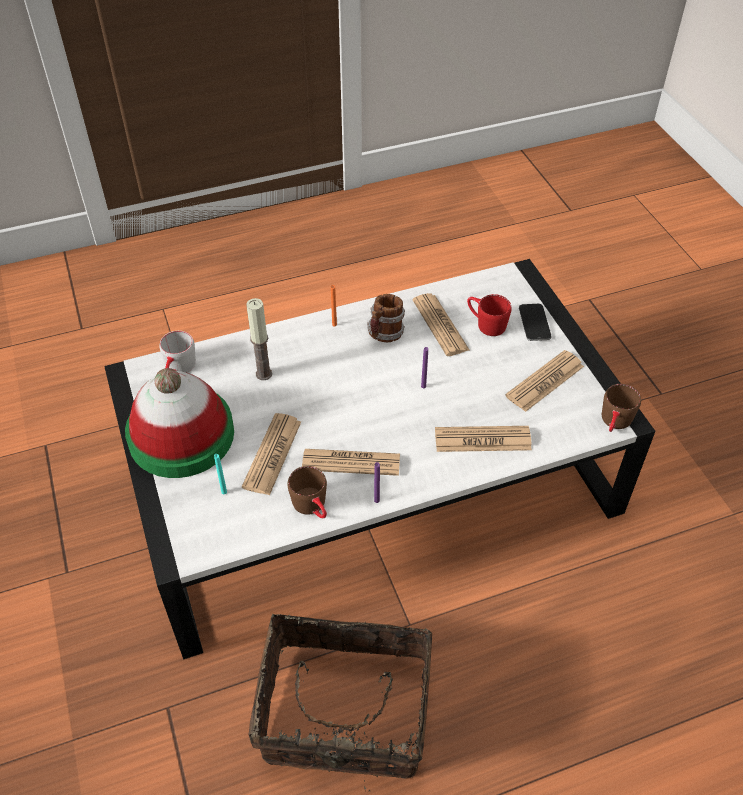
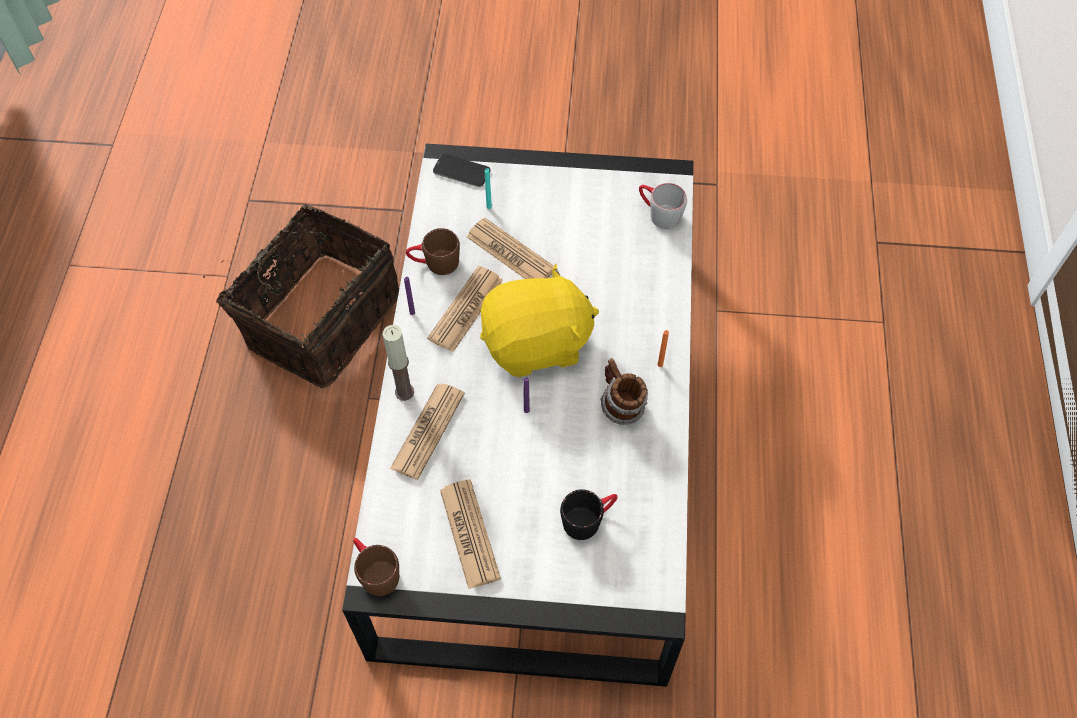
camera: 115 degrees right, 10 degrees up
hat [125,368,234,478] -> none
candle [246,298,272,380] -> candle moved to [383,325,414,401]
newspaper [413,293,469,356] -> none
red mug [467,294,511,336] -> black mug [560,489,618,540]
phone [519,304,552,341] -> phone moved to [433,154,491,187]
none -> yellow plush toy [480,264,599,377]

